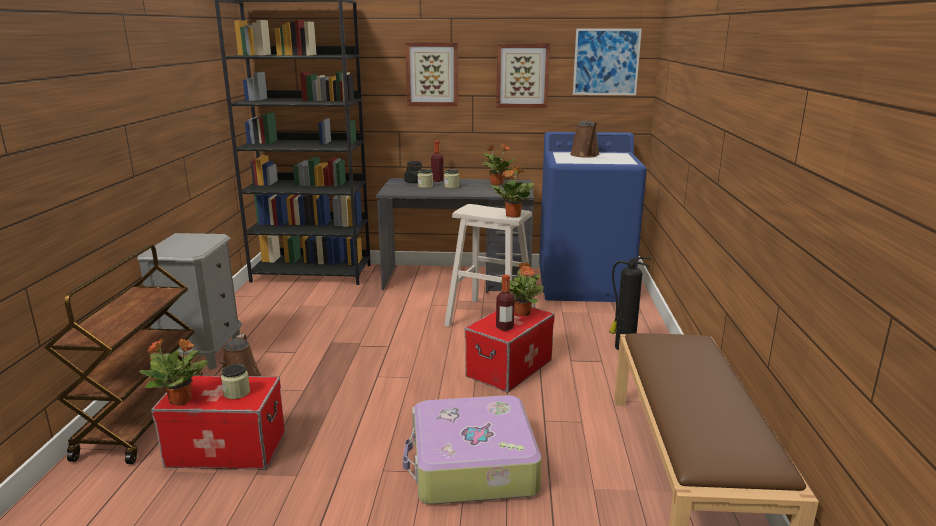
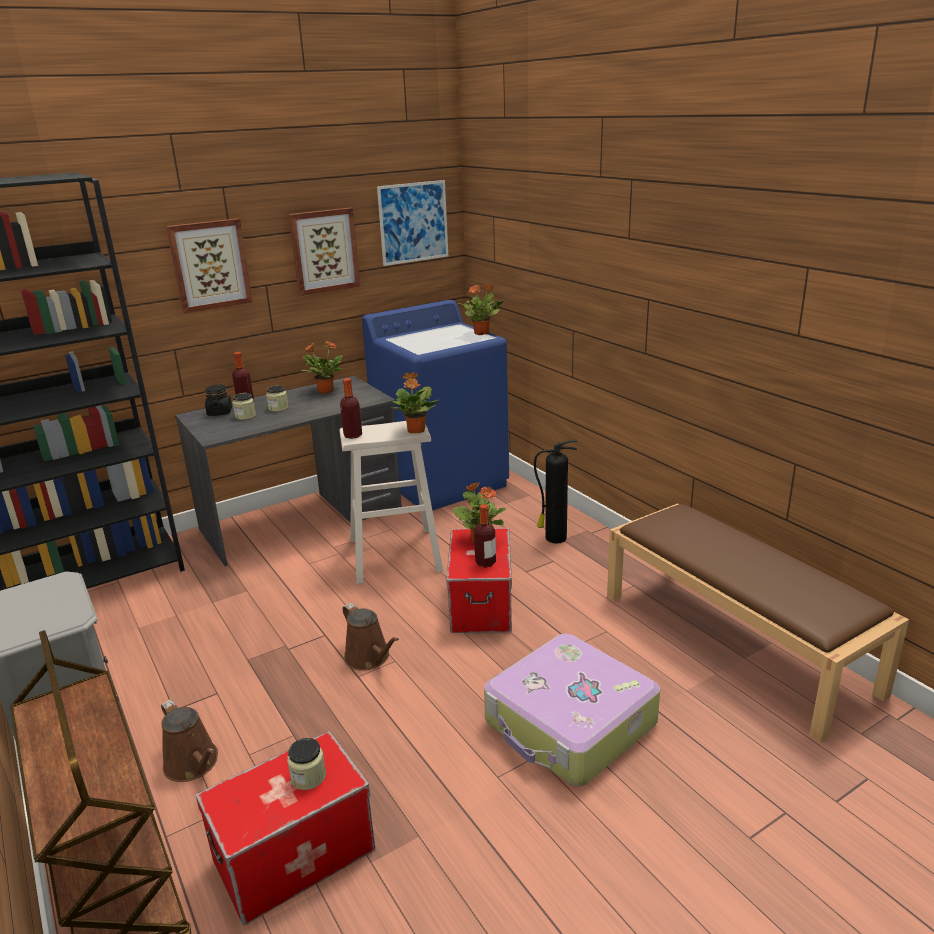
camera: 35 degrees left, 5 degrees up
potted plant [140,338,209,406] -> potted plant moved to [458,284,504,335]
brown watering can [570,121,600,158] -> brown watering can moved to [343,603,399,671]
none -> bottle [340,378,362,439]

